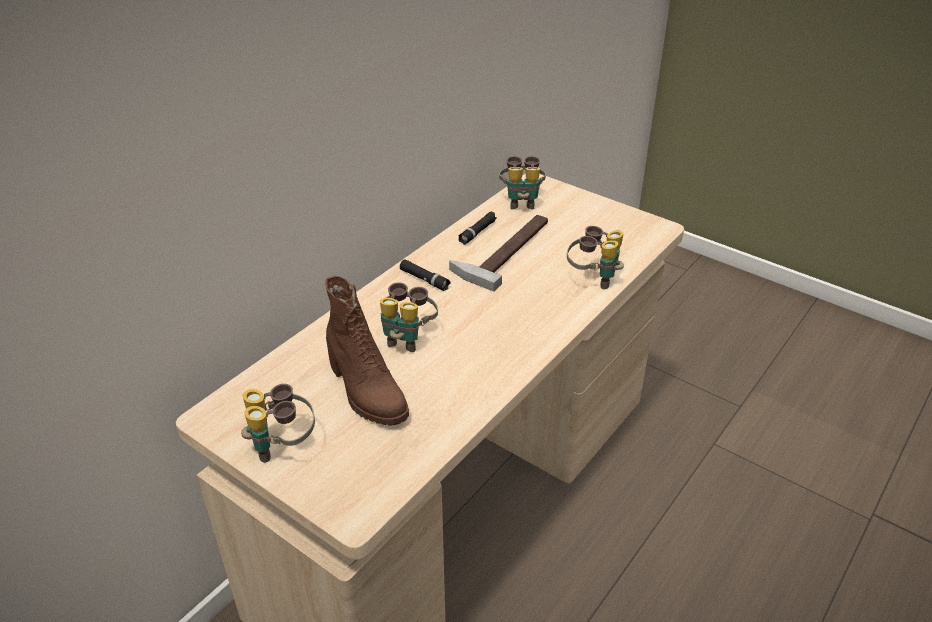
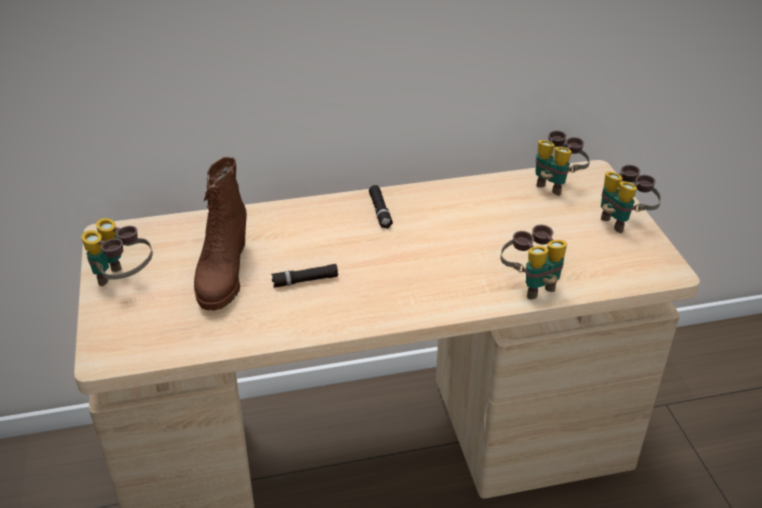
camera: 40 degrees right, 0 degrees up
binoculars [380,282,438,352] -> binoculars moved to [601,165,661,233]
hammer [449,215,548,292] -> none
black flashlight [459,211,497,245] -> black flashlight moved to [271,264,338,288]

